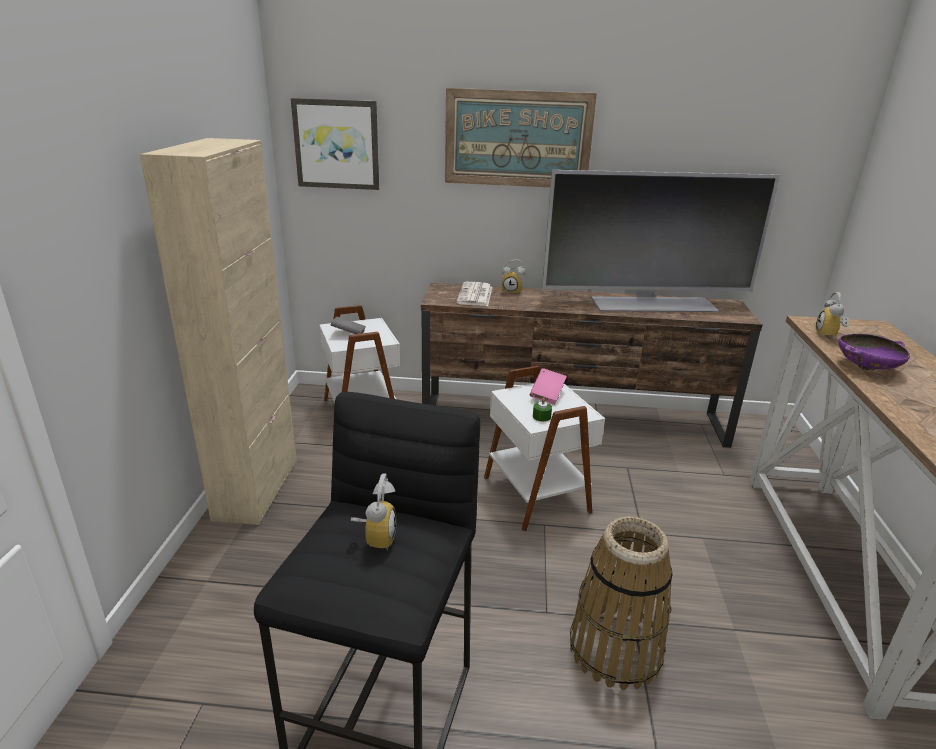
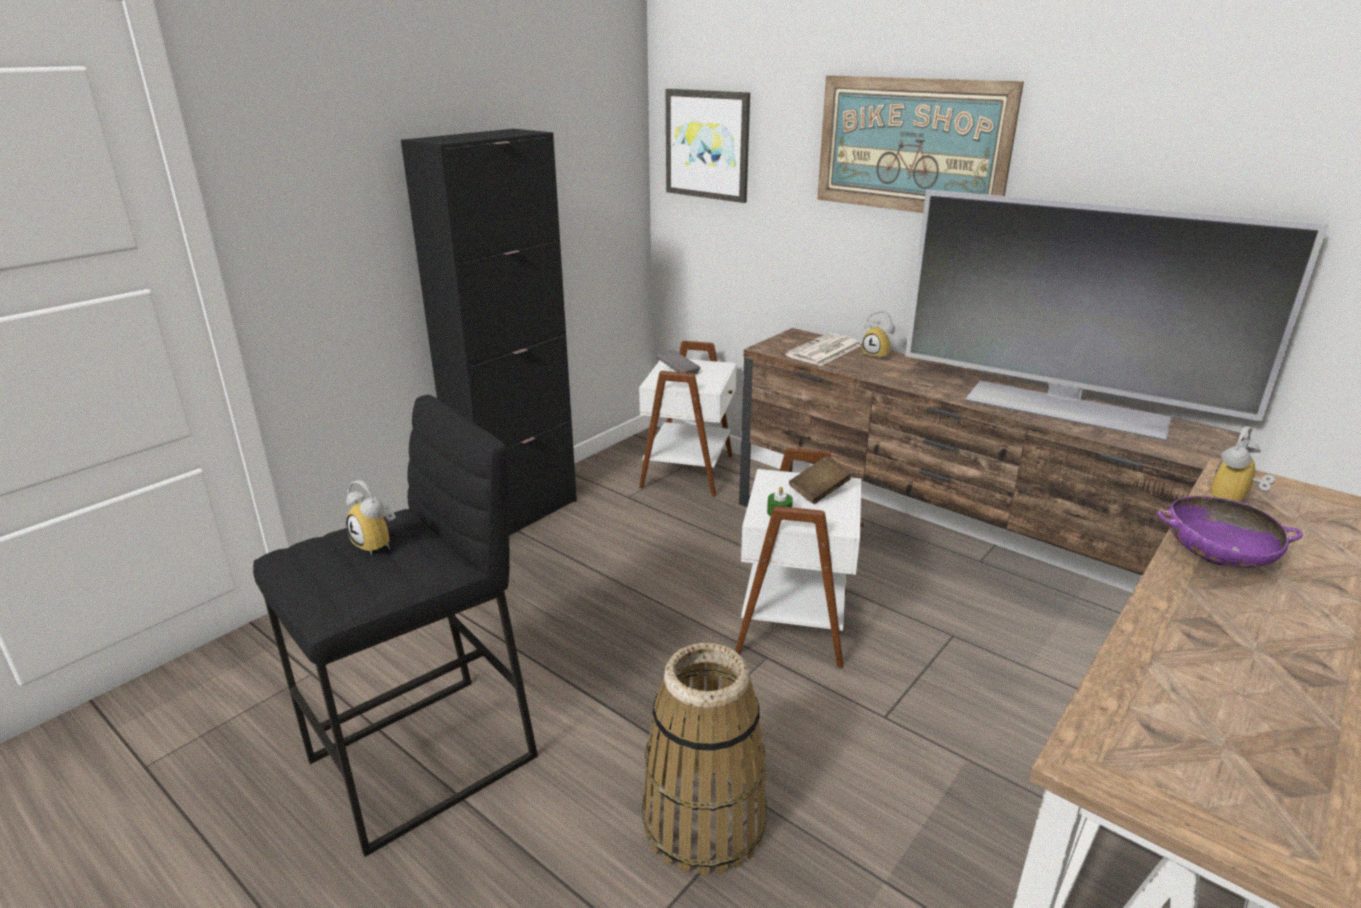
camera: 35 degrees right, 0 degrees up
beige cabinet [140,138,297,525] -> black cabinet [401,129,577,535]
alarm clock [351,474,396,550] -> alarm clock turned 90 degrees clockwise [346,480,396,555]
pink book [530,368,567,405] -> brown book [789,456,852,504]

